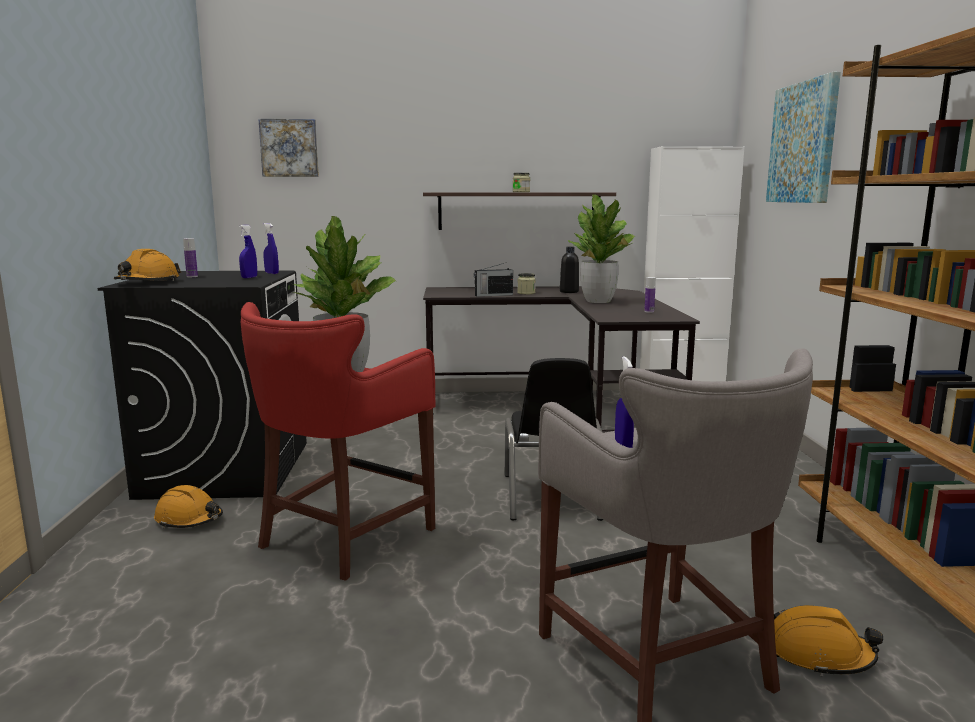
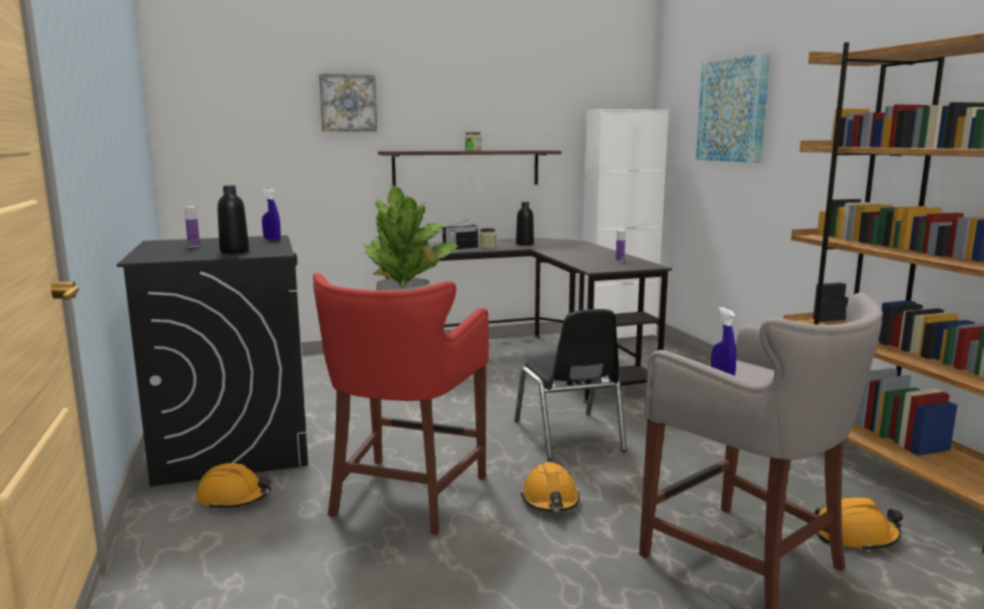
camera: 15 degrees left, 0 degrees up
orange hard hat [114,249,181,281] -> orange hard hat moved to [521,462,580,512]
blue spray bottle [239,225,257,278] -> none
picture [258,119,319,177] -> picture moved to [319,74,377,132]
potted plant [568,194,635,303] -> none
none -> black bottle [217,185,249,254]

